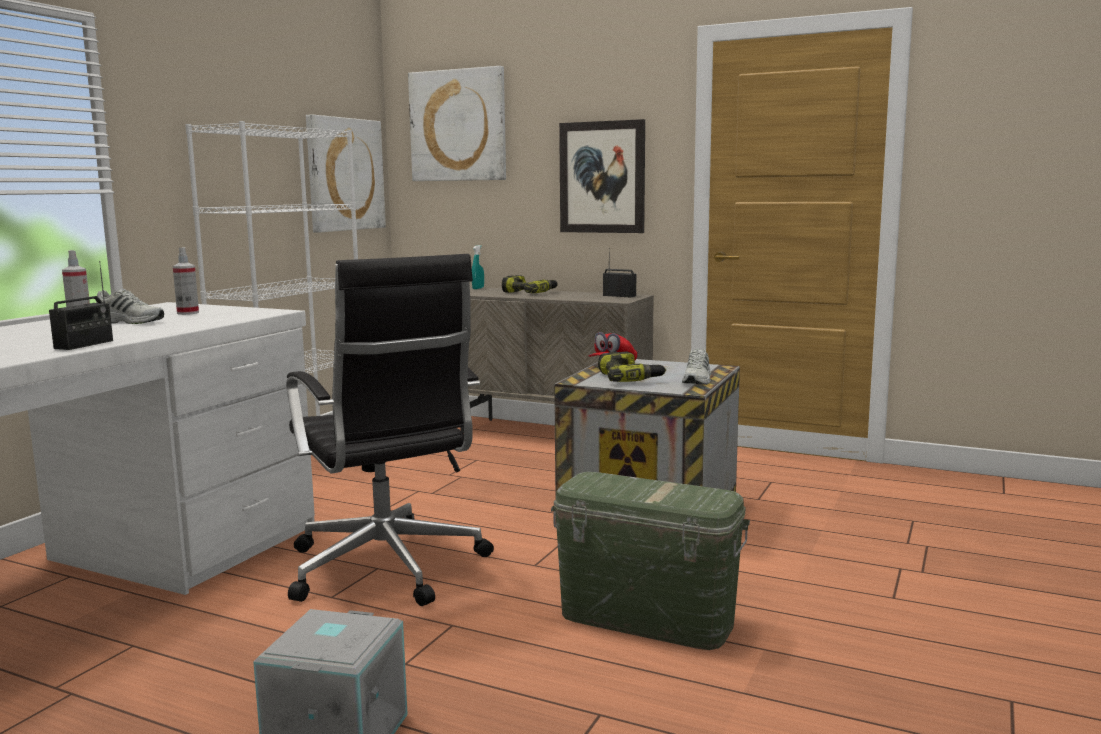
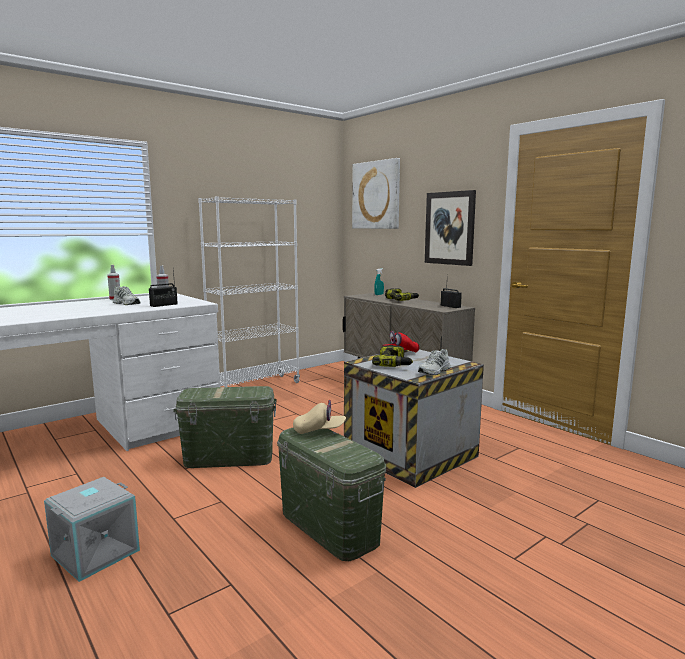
camera: 25 degrees right, 0 degrees up
radio [49,261,113,350] -> radio moved to [149,267,178,307]
black office chair [286,254,494,606] -> green storage box [173,386,277,468]
picture [306,114,386,233] -> none
none -> beige cap [293,400,346,434]

